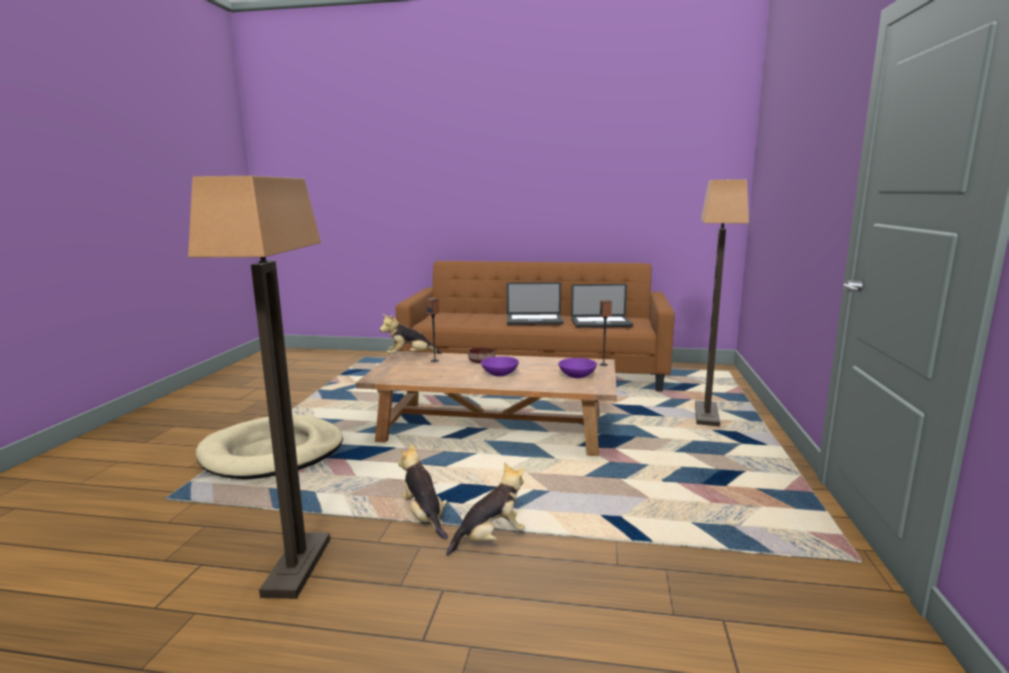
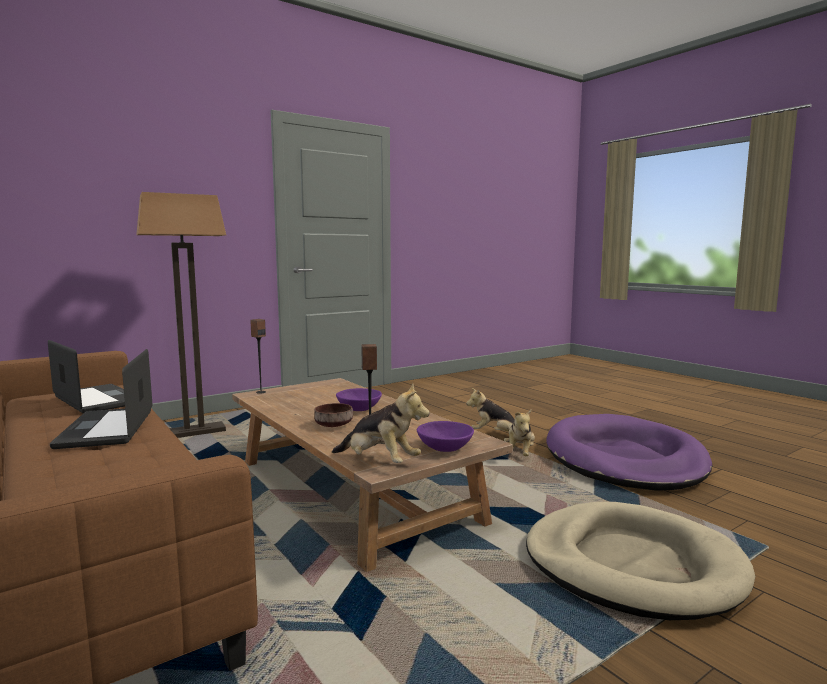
camera: 135 degrees left, 5 degrees down
floor lamp [188,176,330,599] -> purple dog bed [547,414,712,491]
laptop [507,282,564,325] -> laptop turned 150 degrees counterclockwise [50,349,153,449]
purple bowl [558,358,597,378] -> purple bowl moved to [417,421,474,452]

